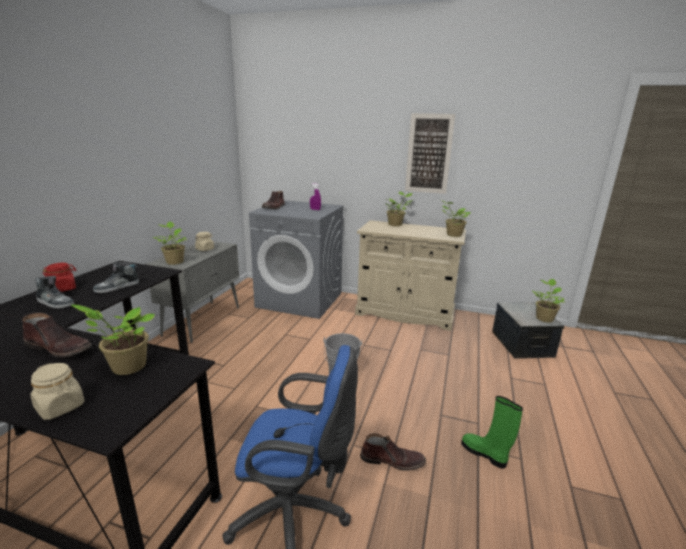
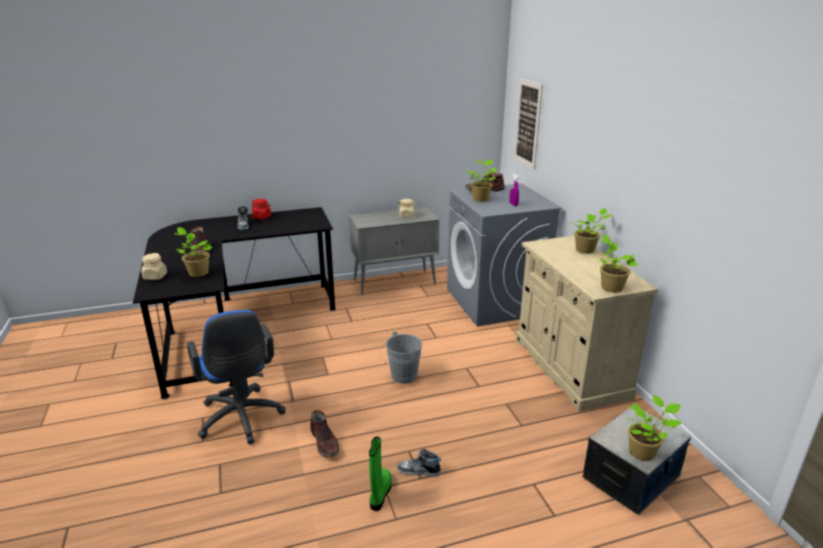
camera: 55 degrees right, 5 degrees up
shoe [93,262,139,293] -> shoe moved to [397,449,441,477]
potted plant [153,222,188,265] -> potted plant moved to [467,159,497,202]
picture [405,113,455,194] -> picture moved to [513,79,543,169]

